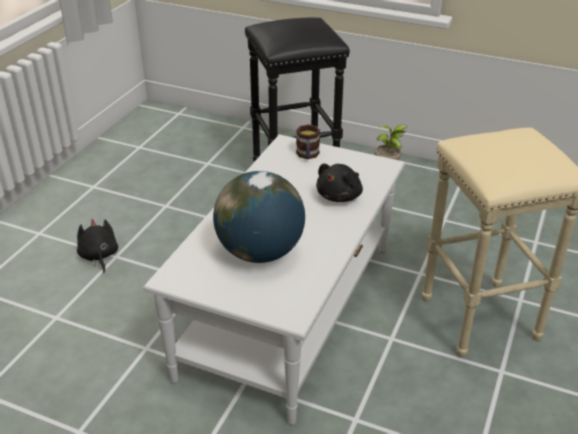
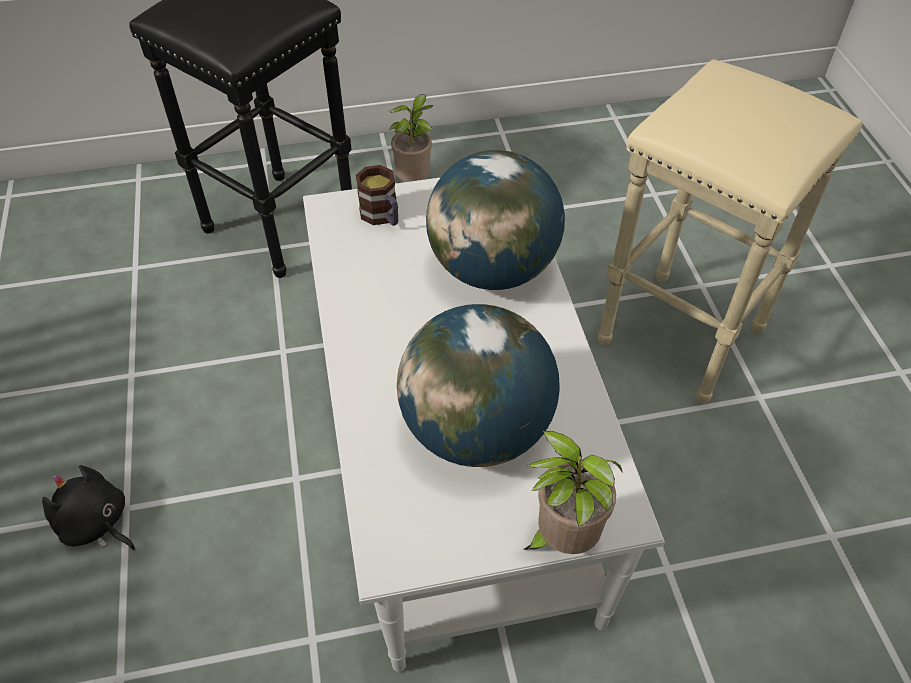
camera: 35 degrees left, 15 degrees up
black plush toy [316,164,363,202] -> globe [426,150,565,290]
none -> potted plant [523,431,623,554]

